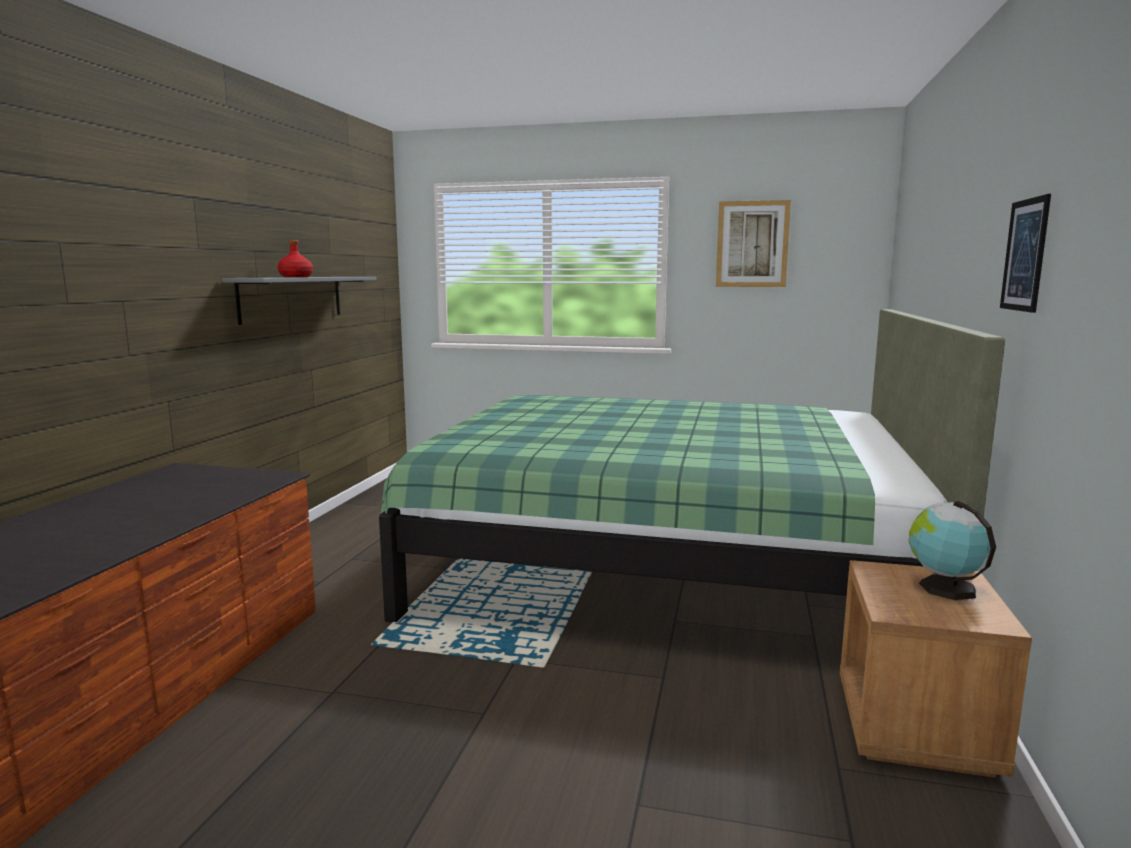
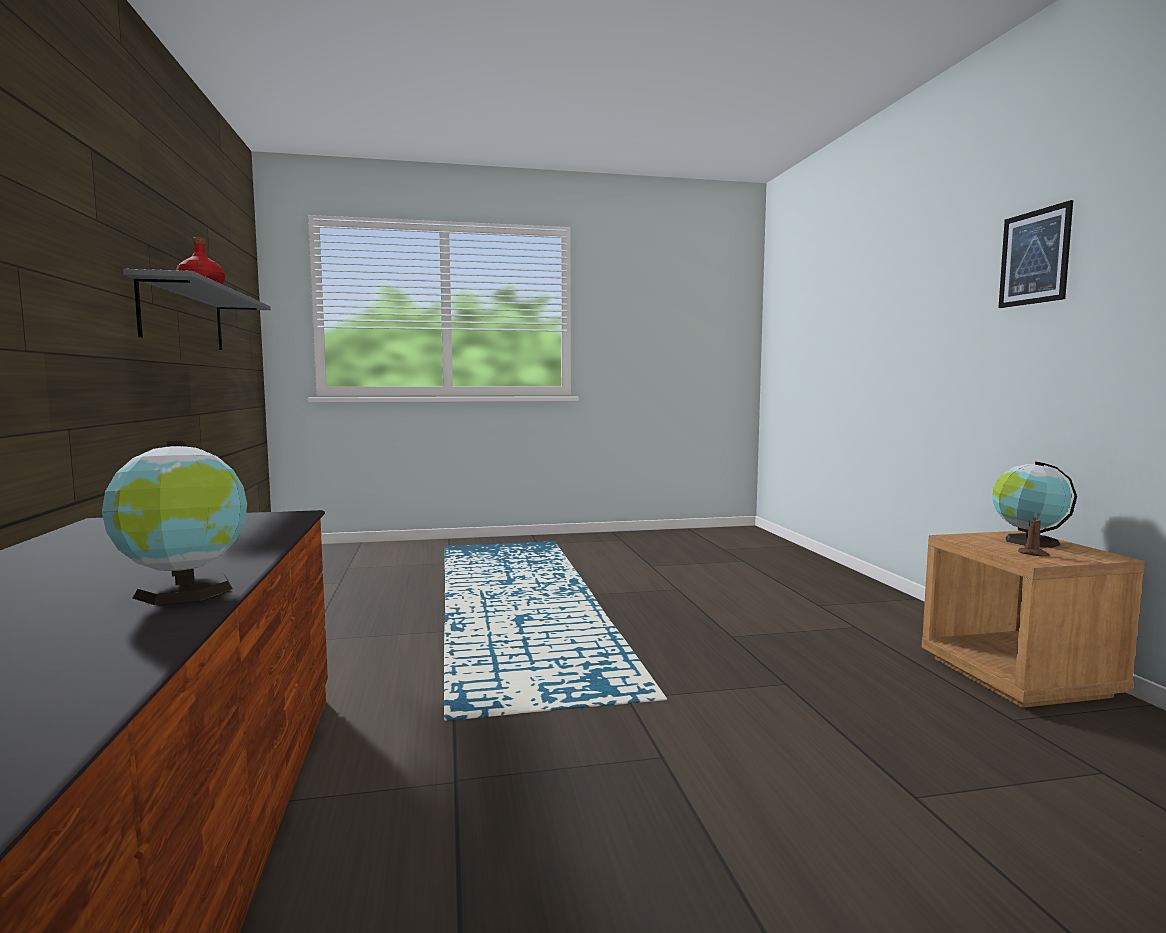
camera: 25 degrees left, 5 degrees down
green bed [379,309,1005,622] -> none
picture [716,200,791,287] -> none
none -> globe [102,441,247,605]
none -> brown candle [1018,512,1050,557]

